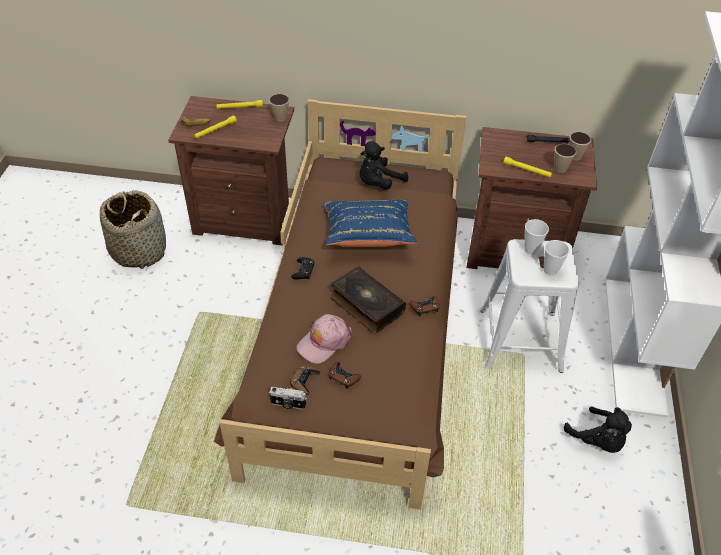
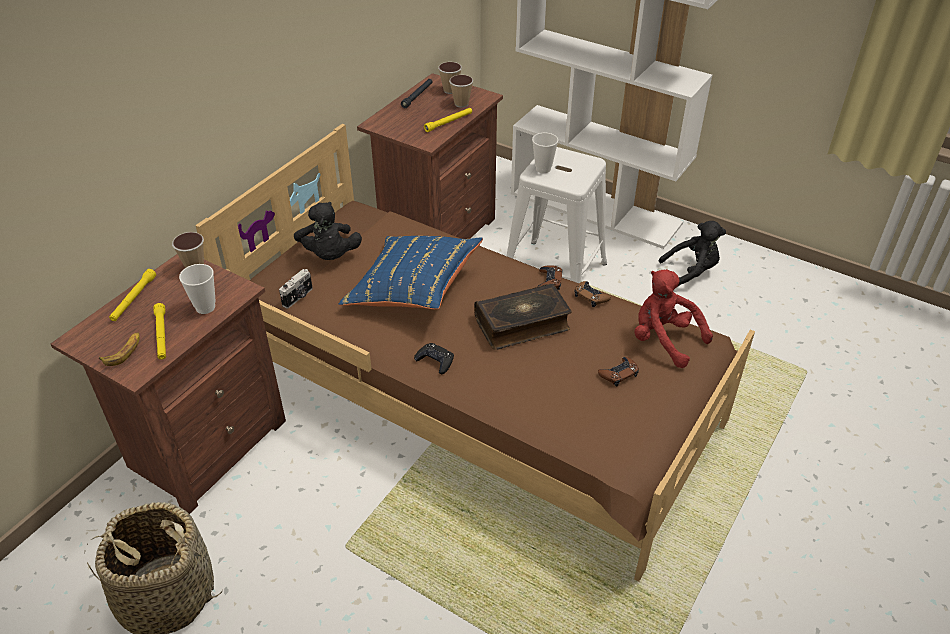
camera: 65 degrees left, 5 degrees down
camera [269,387,307,410] -> camera moved to [279,269,313,309]
brown game controller [290,365,320,395] -> brown game controller moved to [574,281,611,307]
pink cap [297,314,352,364] -> none
cup [544,240,570,276] -> cup moved to [179,264,215,314]
none -> red plush toy [634,269,713,368]

